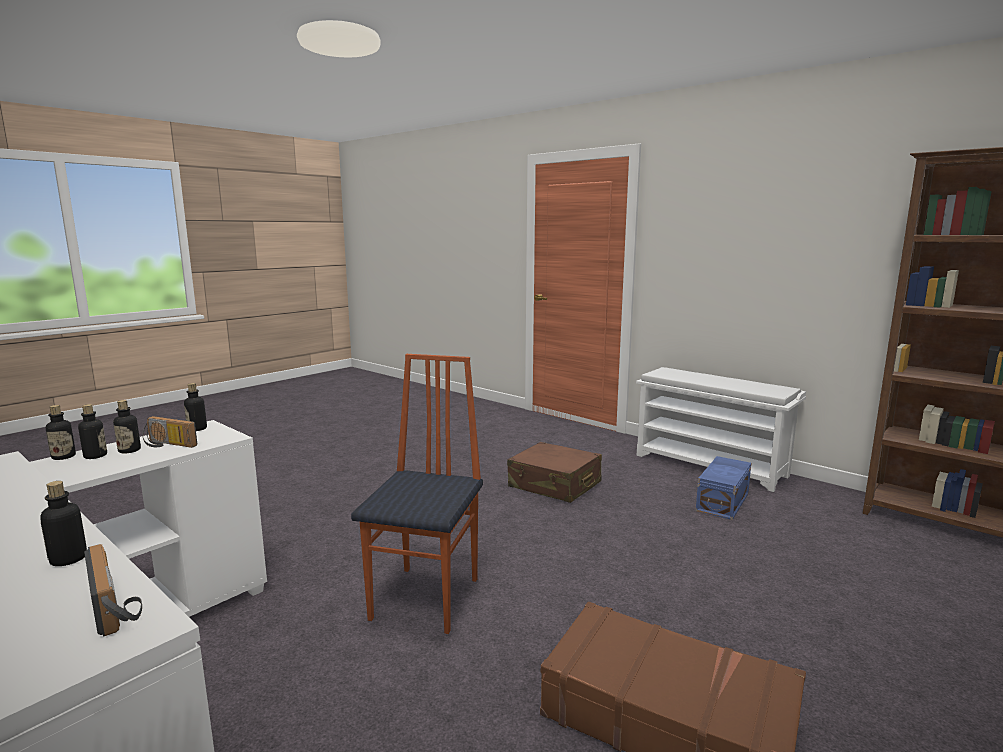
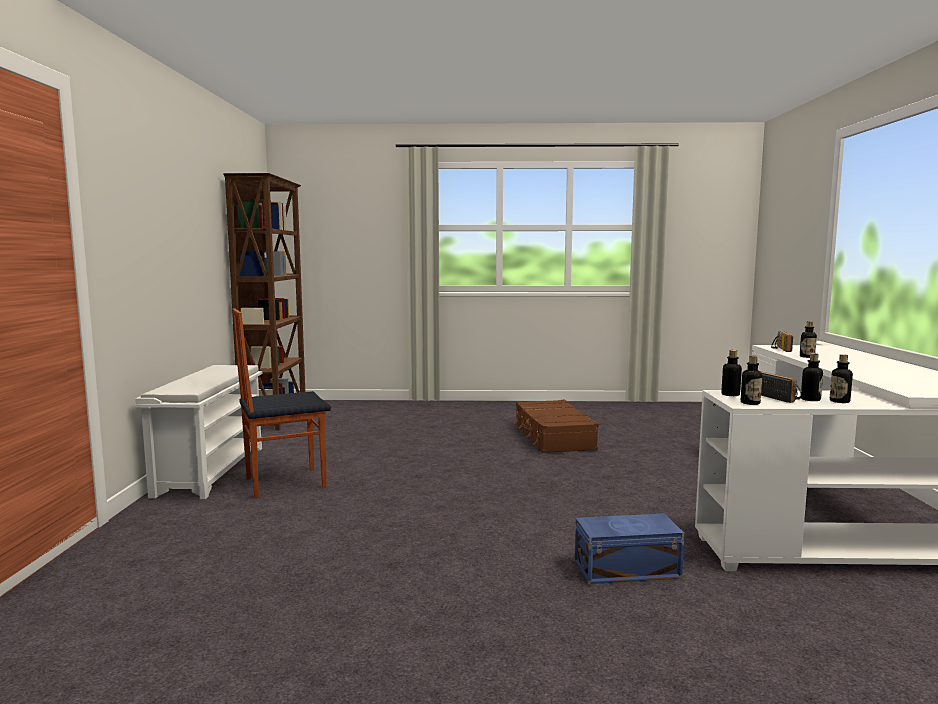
camera: 130 degrees left, 5 degrees down
bottle [46,405,76,460] -> bottle moved to [721,350,742,396]
chair [351,354,483,634] -> chair moved to [233,308,331,498]
brown suitcase [507,442,602,503] -> none
blue storage box [696,456,751,520] -> blue storage box moved to [575,514,684,584]

